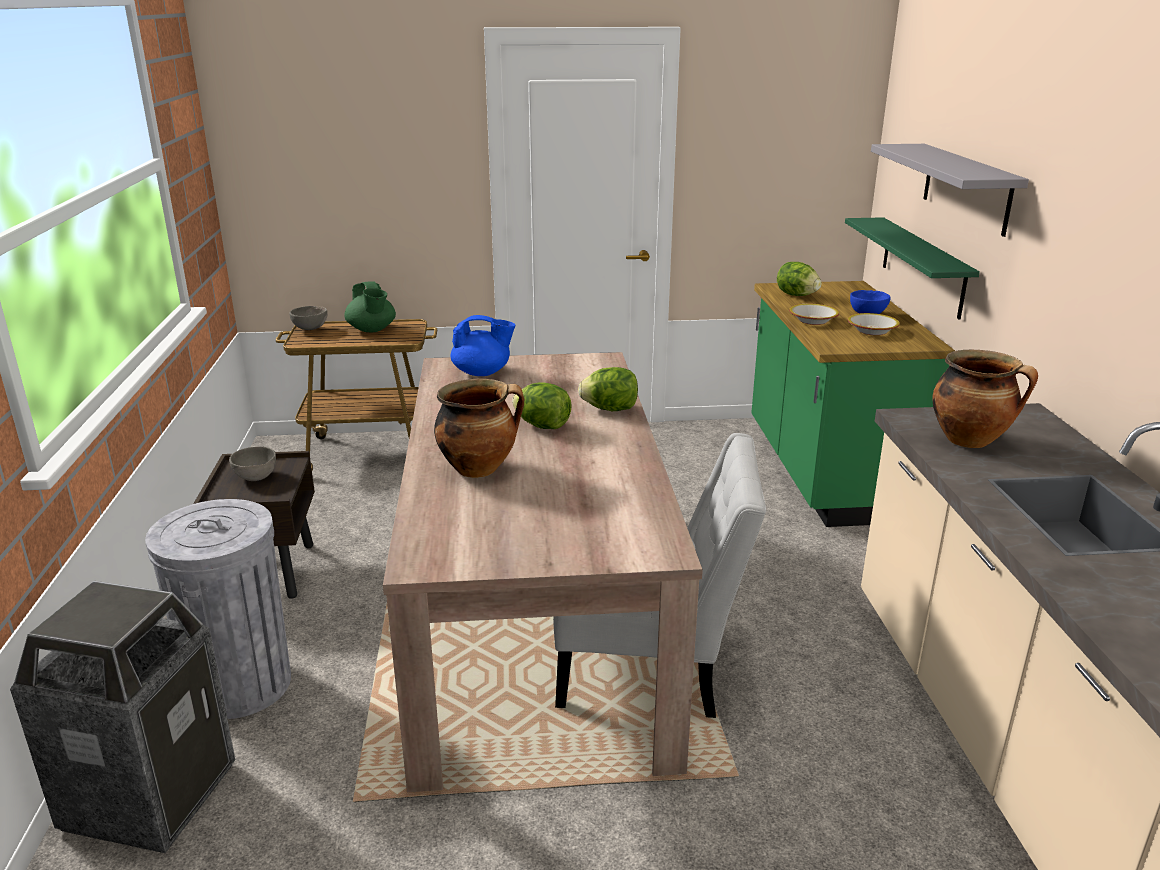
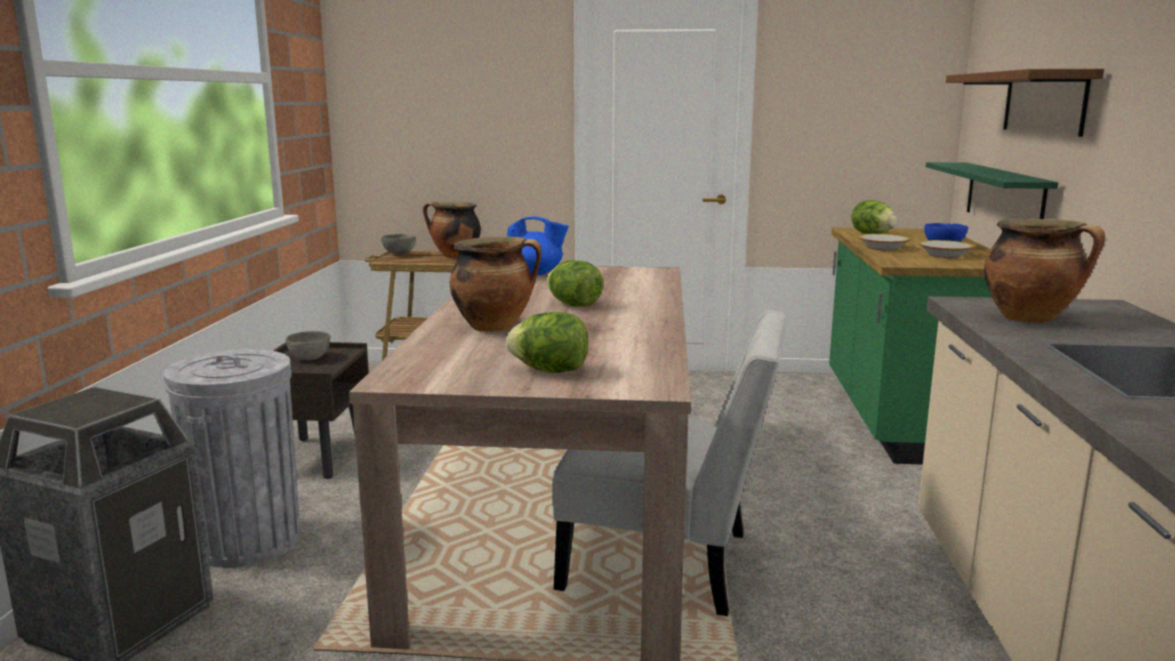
camera: 10 degrees right, 10 degrees down
green teapot [344,281,396,332] -> cooking pot [423,202,481,258]
lettuce [578,367,638,411] -> lettuce moved to [506,312,588,373]
grey shelf [871,144,1029,237] -> brown shelf [946,69,1104,137]

